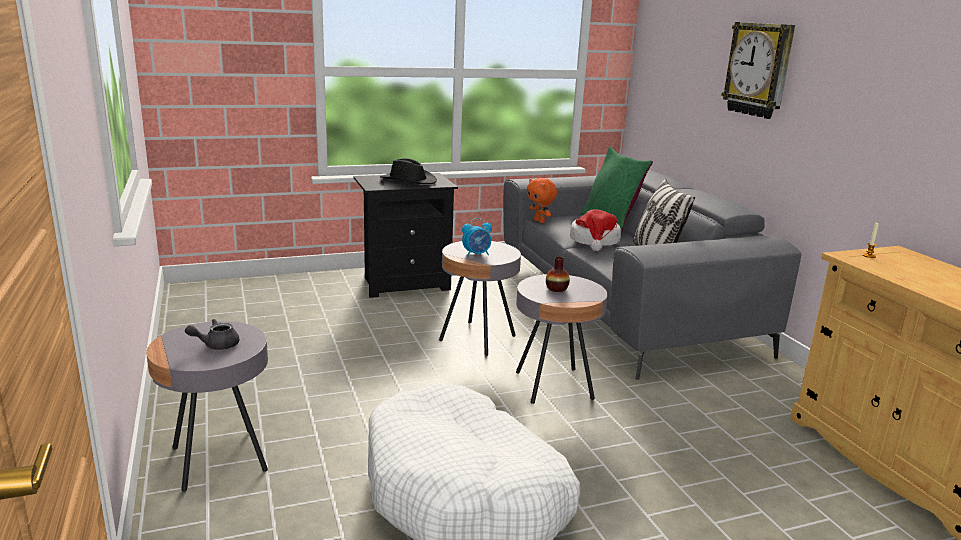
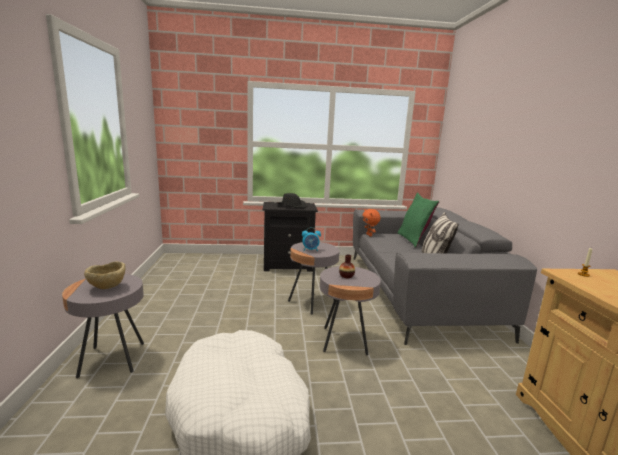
camera: 15 degrees right, 5 degrees down
grey teapot [185,319,239,350] -> beige bowl [84,261,126,289]
hat [570,209,621,251] -> none
wall clock [721,22,795,119] -> none

